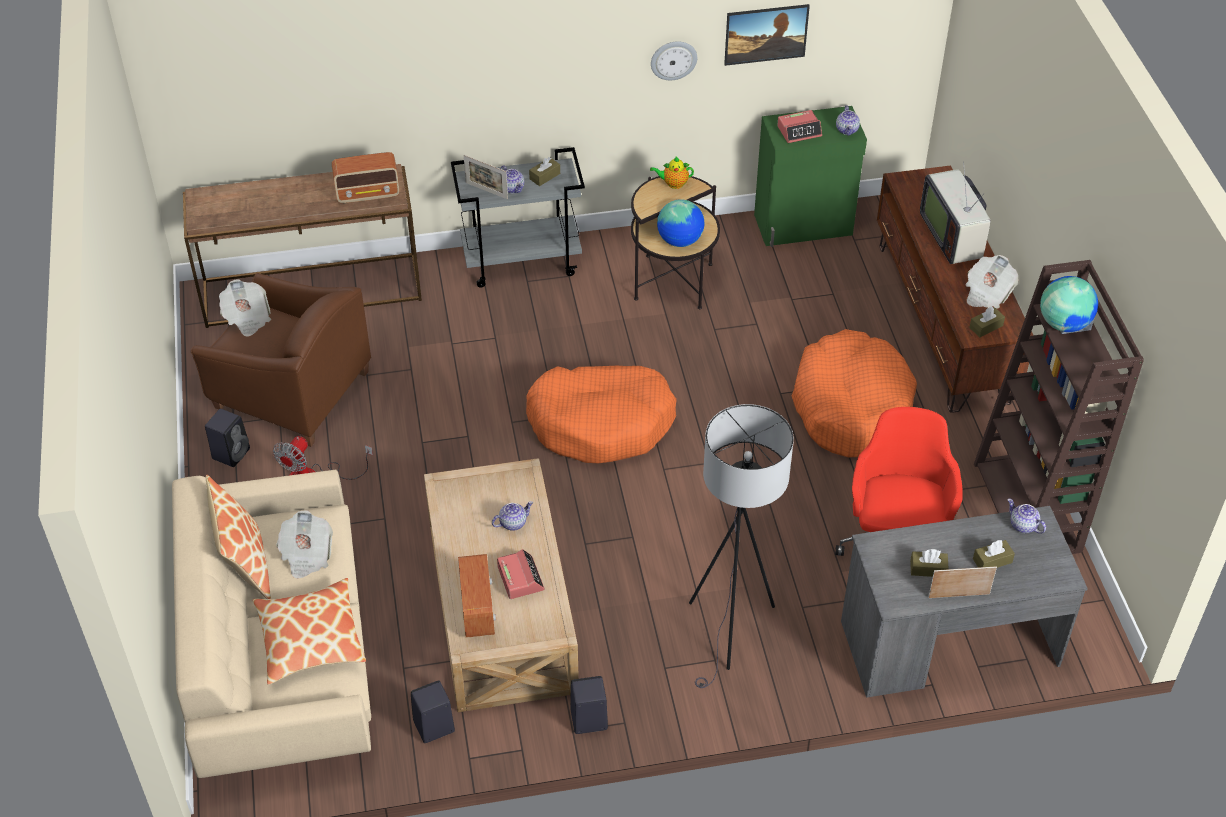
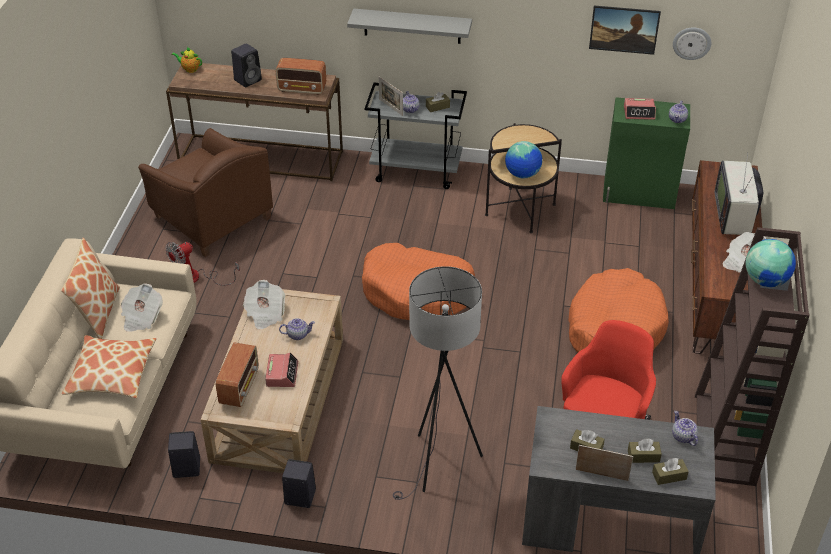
camera: 20 degrees right, 5 degrees down
black speaker [205,409,250,467] -> black speaker moved to [231,43,262,87]
newspaper [219,279,271,337] -> newspaper moved to [243,280,285,330]
teapot [650,157,694,189] -> teapot moved to [171,47,202,73]
wall clock [651,41,697,80] -> wall clock moved to [673,27,711,60]
brown tissue box [969,306,1005,337] -> brown tissue box moved to [652,458,689,485]
none -> grey shelf [347,9,472,44]

